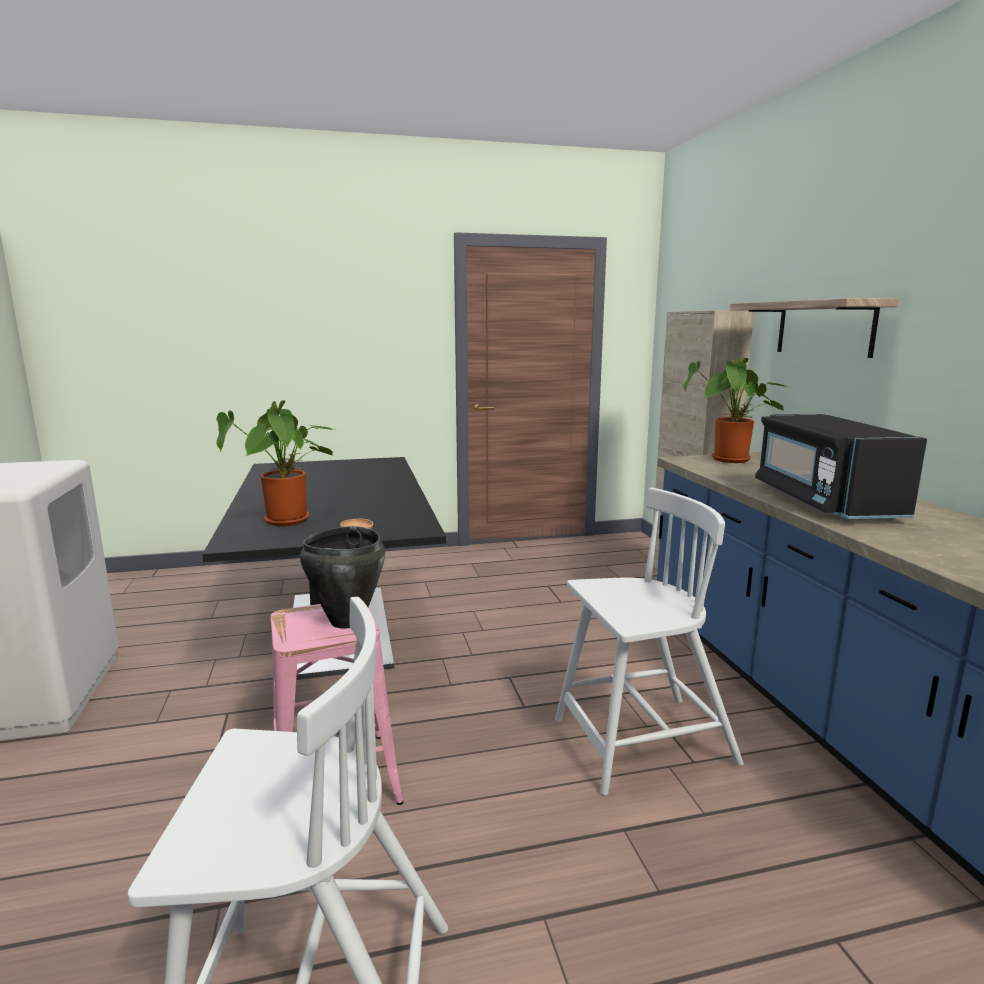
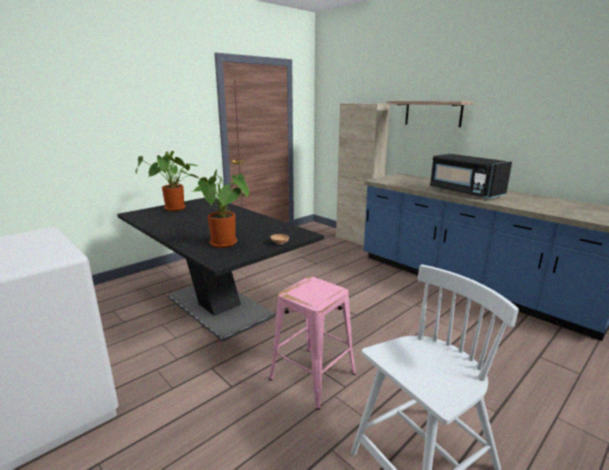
camera: 30 degrees left, 5 degrees up
black cooking pot [300,526,385,629] -> none
white chair [555,488,744,795] -> none
potted plant [683,357,791,463] -> potted plant moved to [135,151,199,211]

